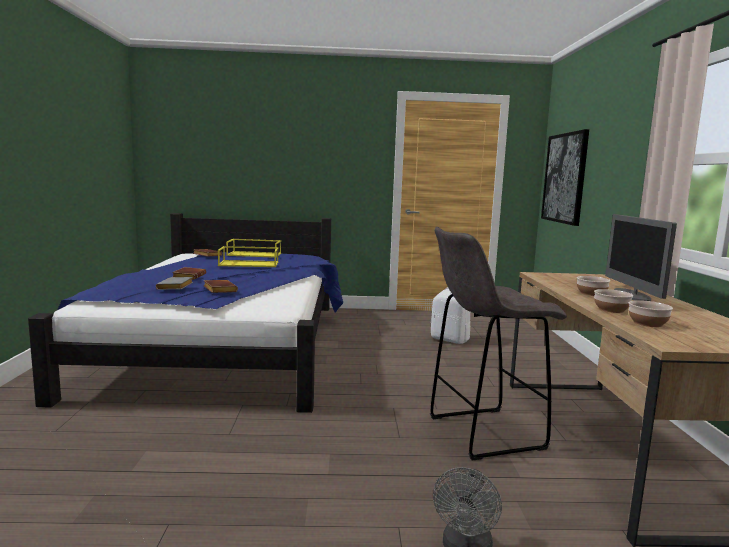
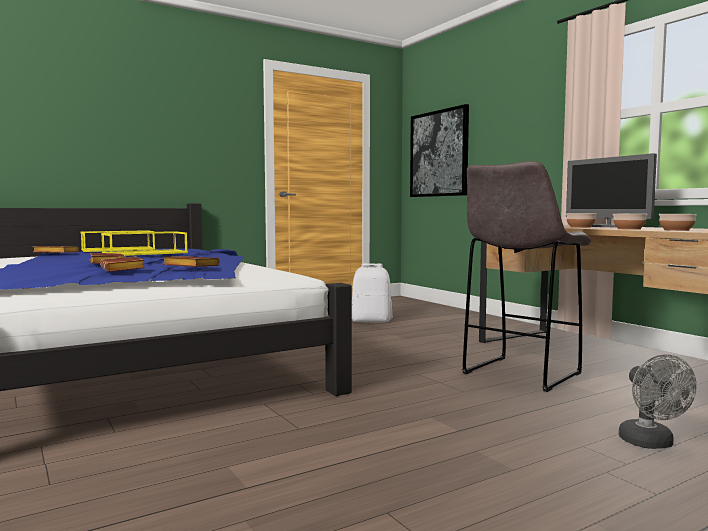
camera: 30 degrees left, 5 degrees down
grey book [156,277,193,290] -> brown book [100,256,145,272]

